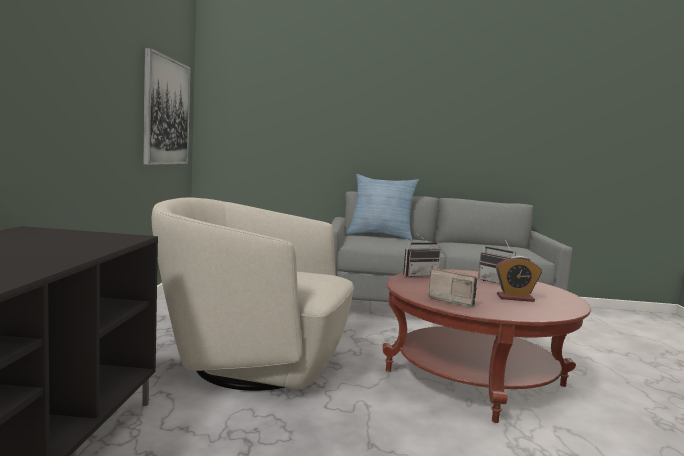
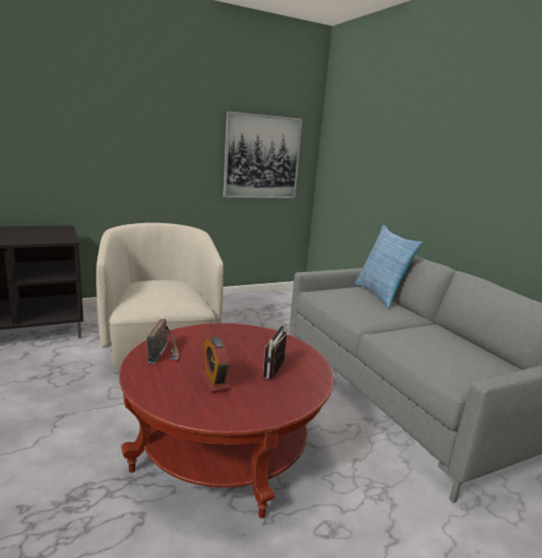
camera: 60 degrees right, 10 degrees up
radio [403,232,441,277] -> none

